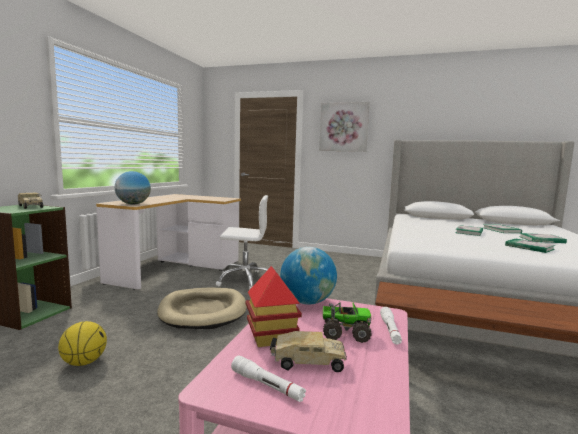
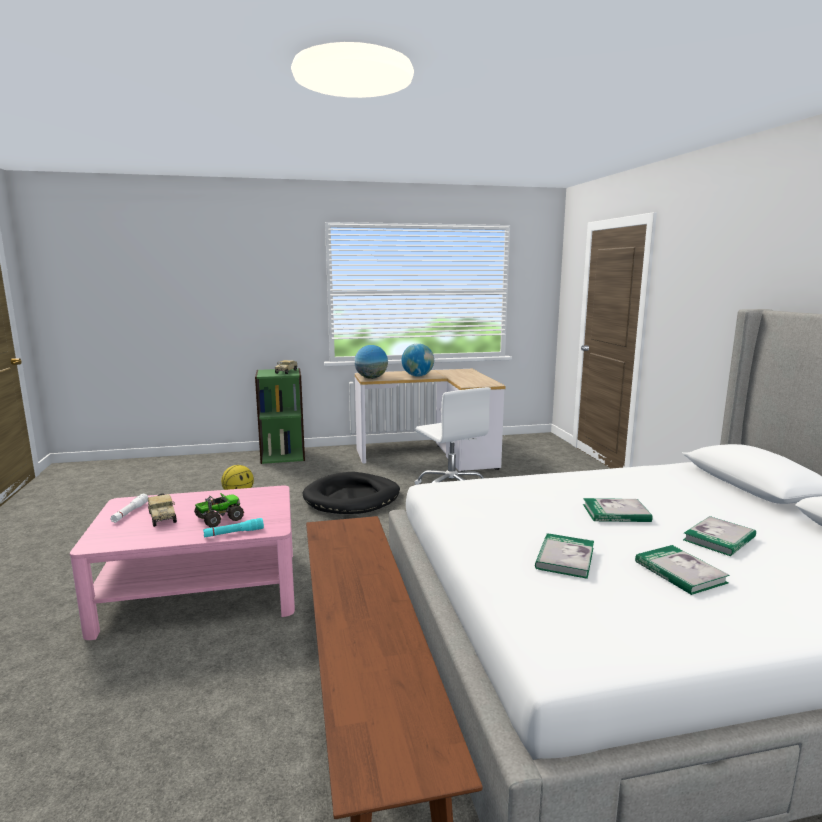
camera: 60 degrees right, 5 degrees up
beige dog bed [157,288,247,329] -> black dog bed [303,472,400,514]
toy house [246,266,302,347] -> none
globe [280,247,337,305] -> globe moved to [402,343,434,377]
picture [319,102,370,152] -> none
toy truck [323,302,372,343] -> toy truck turned 105 degrees counterclockwise [194,493,244,527]
white flashlight [380,307,402,345] -> turquoise flashlight [203,518,264,538]

